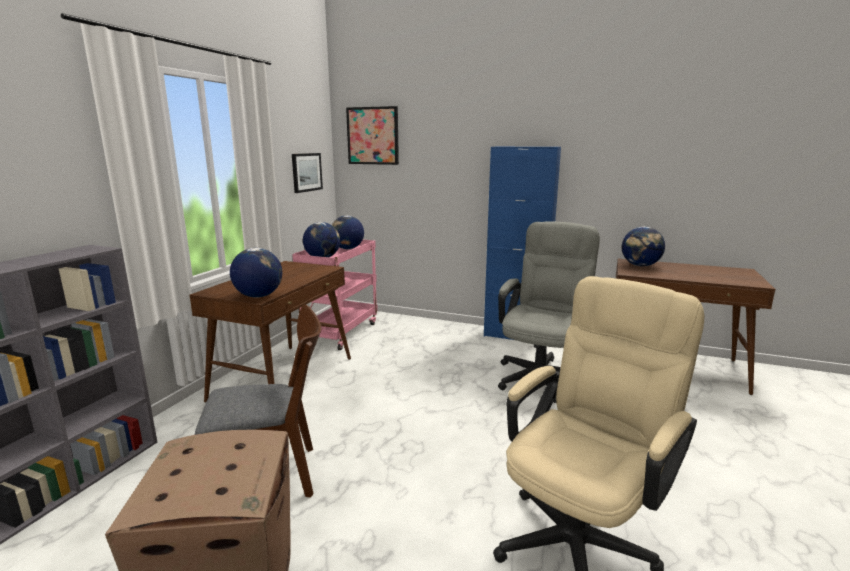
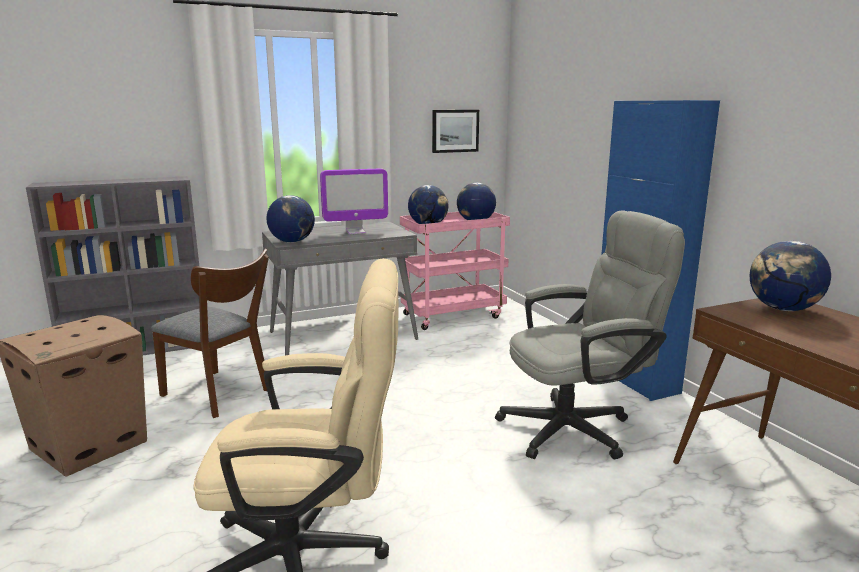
camera: 45 degrees right, 0 degrees up
brown desk [189,261,351,402] -> grey desk [262,222,418,355]
picture [346,106,399,165] -> none
none -> monitor [320,169,388,234]

